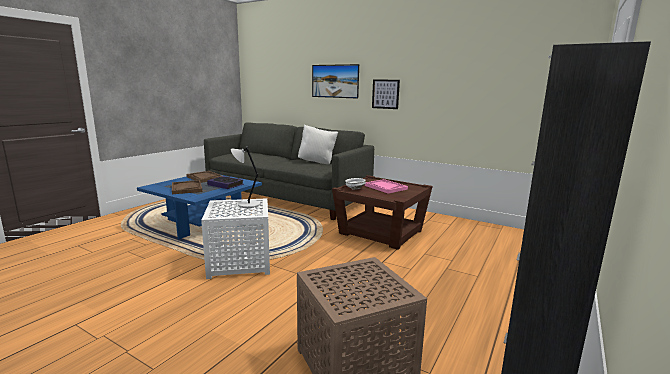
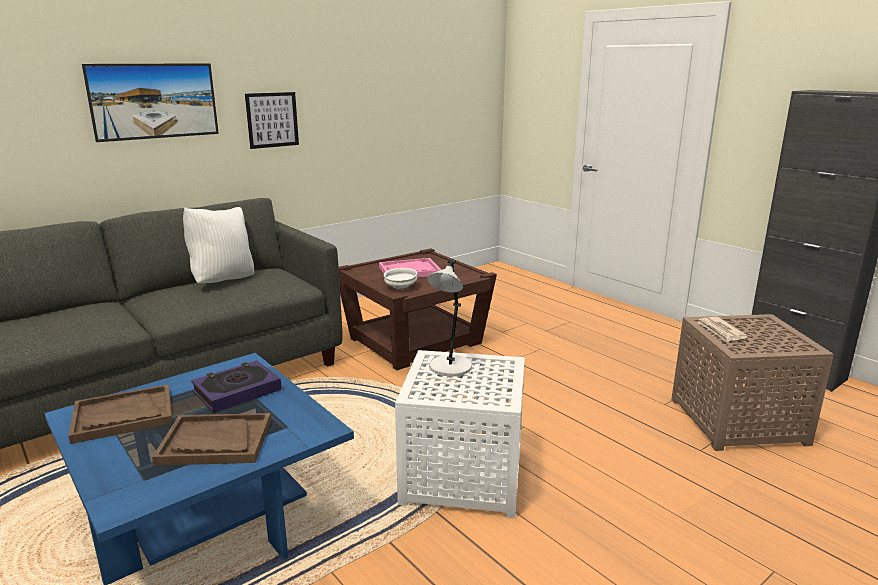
camera: 70 degrees left, 5 degrees up
none -> newspaper [697,317,748,343]

